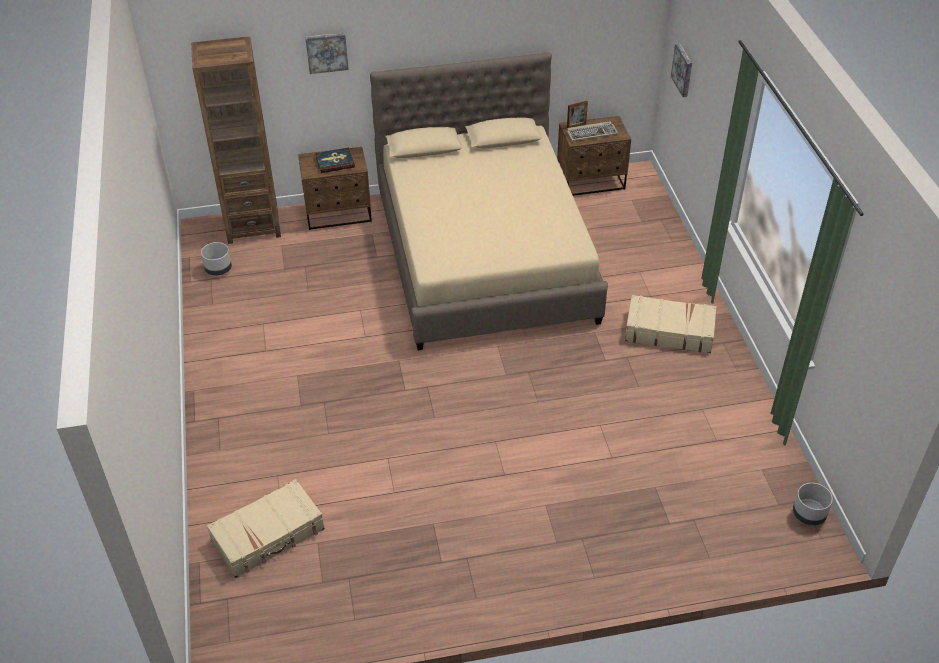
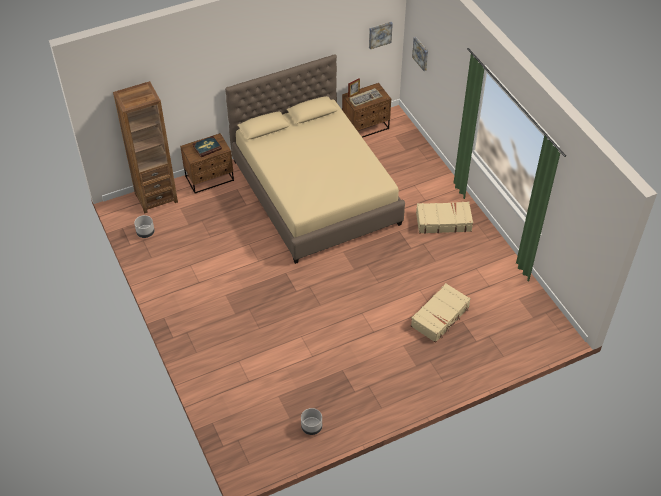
camera: 15 degrees left, 5 degrees up
beige suitcase [207,479,325,578] -> beige suitcase moved to [411,283,471,343]
picture [305,33,349,74] -> picture moved to [369,22,393,49]
grey planter [793,483,833,525] -> grey planter moved to [301,408,322,435]

